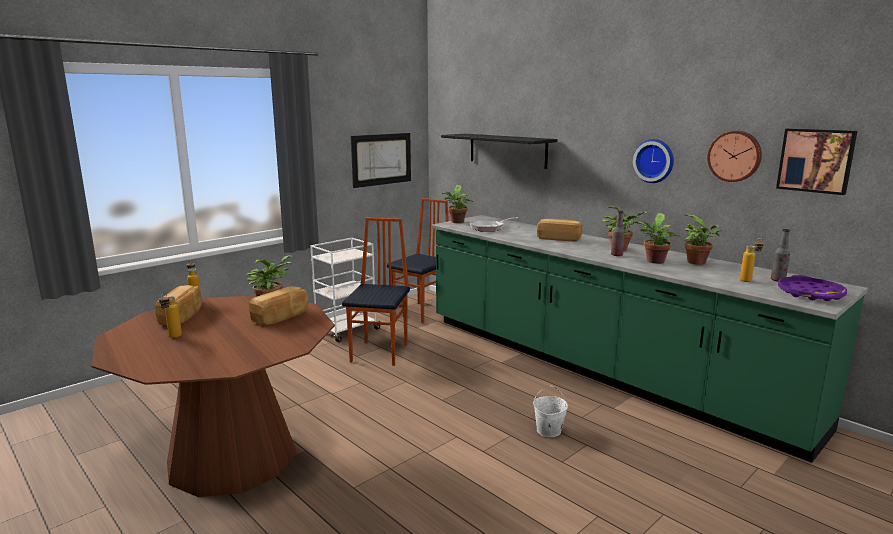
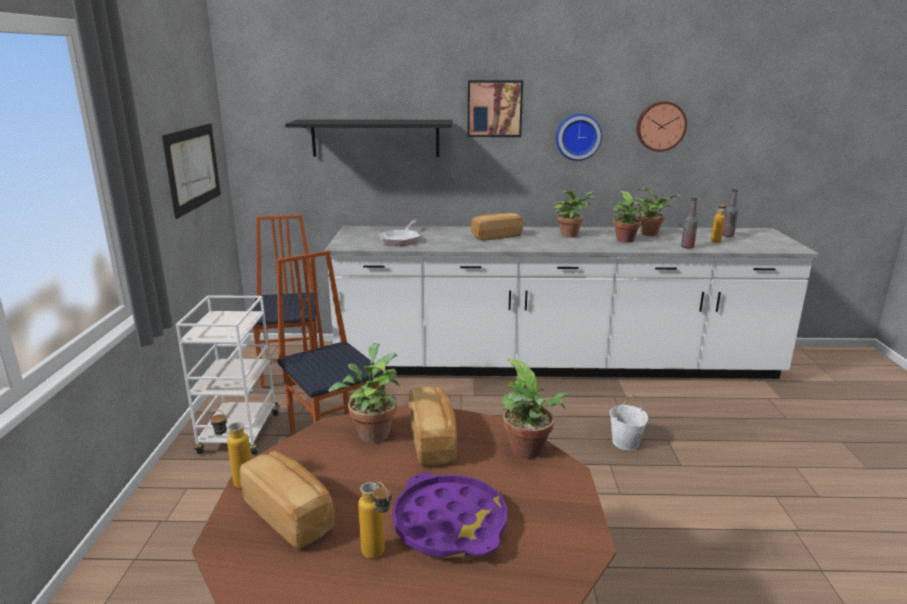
camera: 45 degrees left, 5 degrees up
green counter [432,215,868,463] -> white counter [324,226,819,379]
potted plant [442,185,473,223] -> potted plant moved to [501,359,570,459]
bottle [611,211,625,256] -> bottle moved to [681,198,698,249]
picture [776,128,858,195] -> picture moved to [468,80,523,137]
purple tray [778,275,847,301] -> purple tray moved to [392,473,507,558]

